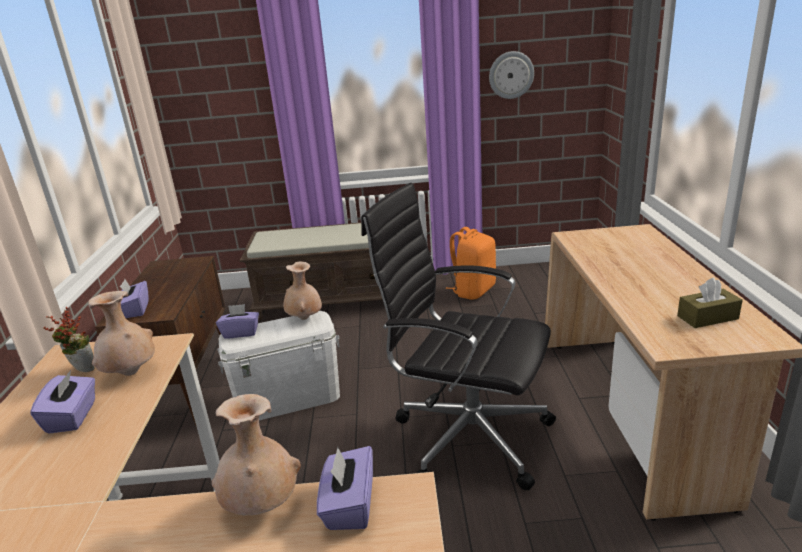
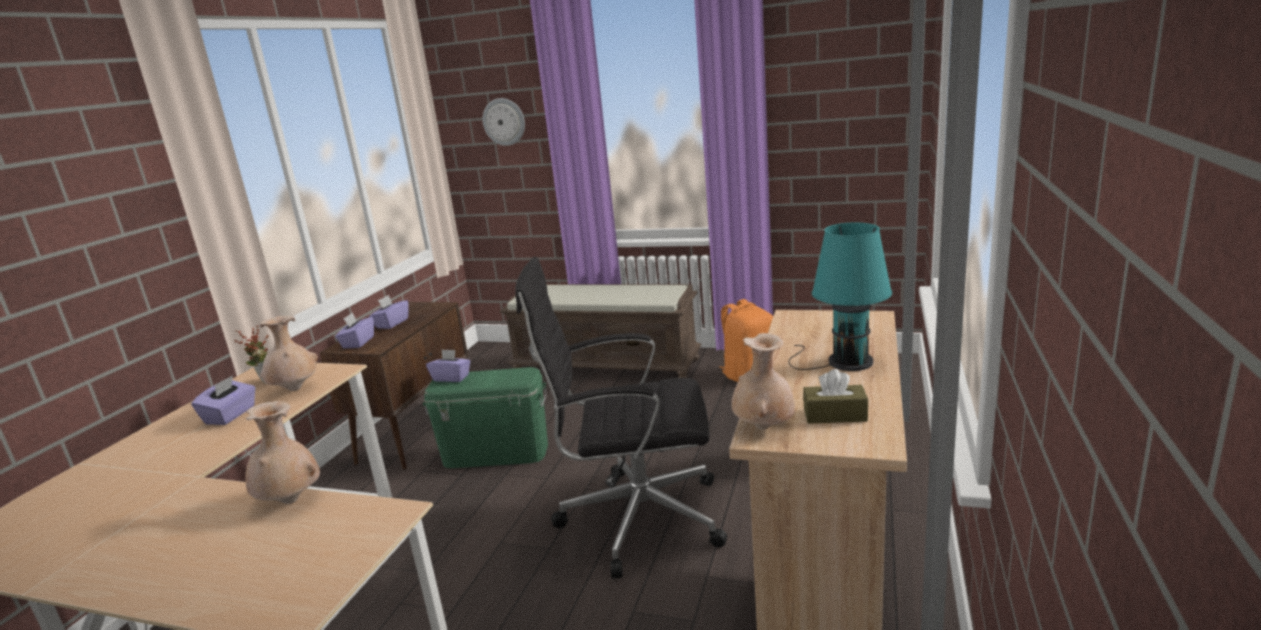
camera: 20 degrees right, 5 degrees down
white storage box [217,311,340,420] -> green storage box [423,367,548,468]
beige vase [283,261,322,320] -> beige vase moved to [731,333,795,430]
purple tissue box [317,446,373,530] -> purple tissue box moved to [369,295,409,329]
black office chair [361,183,556,490] -> black office chair turned 45 degrees counterclockwise [515,257,727,578]
wall clock [489,51,534,99] -> wall clock moved to [483,98,525,146]
none -> turquoise table lamp [788,223,892,371]

